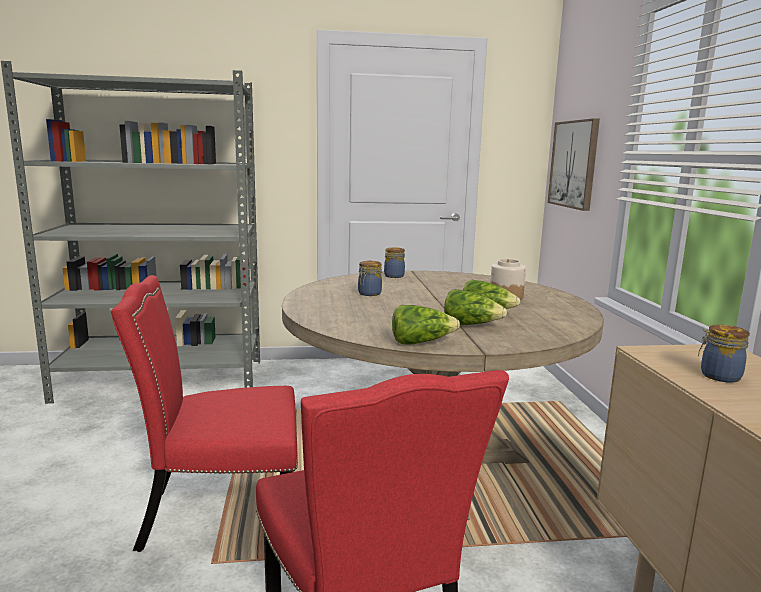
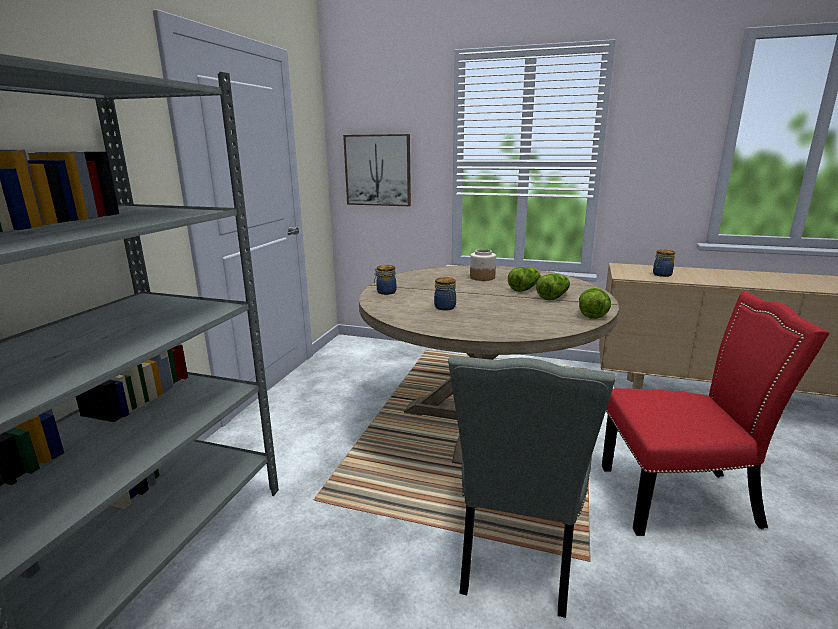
camera: 65 degrees left, 5 degrees up
red chair [111,275,298,552] -> grey chair [448,356,616,618]

